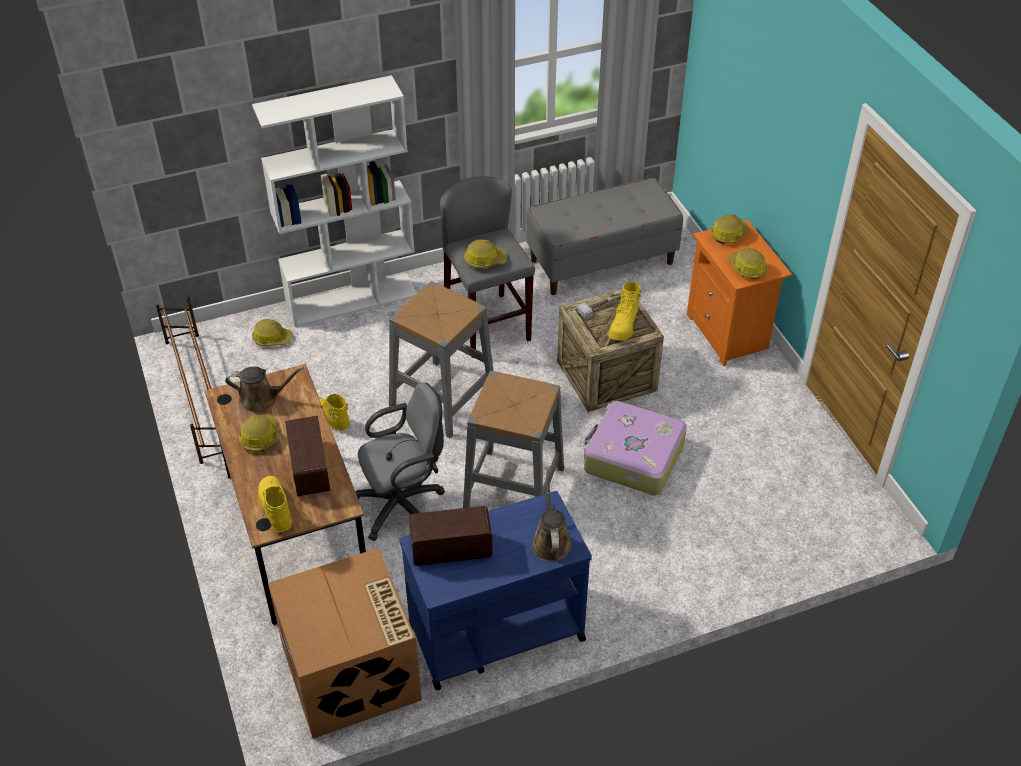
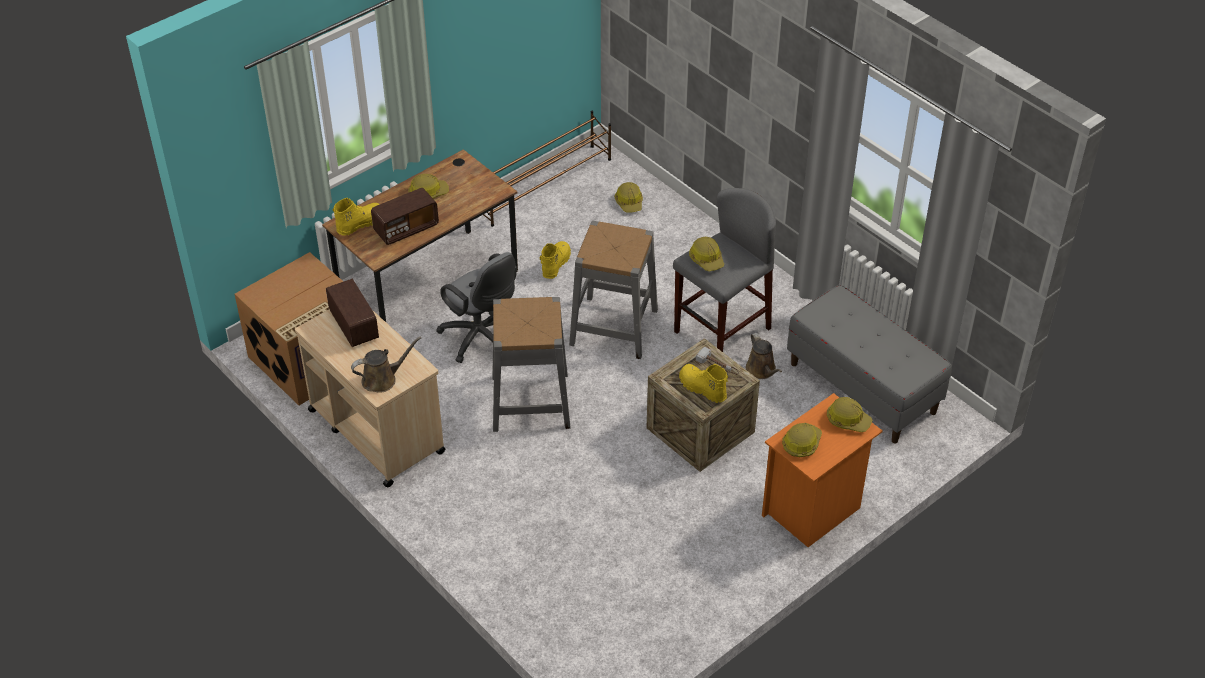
camera: 70 degrees right, 0 degrees up
brown watering can [225,366,304,413] -> brown watering can moved to [746,333,782,379]
white bookcase [252,75,417,327] -> none
blue cart [400,491,592,690] -> beige cart [295,309,446,487]
suitcase [584,401,687,496] -> none
yellow boot [608,282,642,341] -> yellow boot turned 45 degrees clockwise [679,364,728,403]

